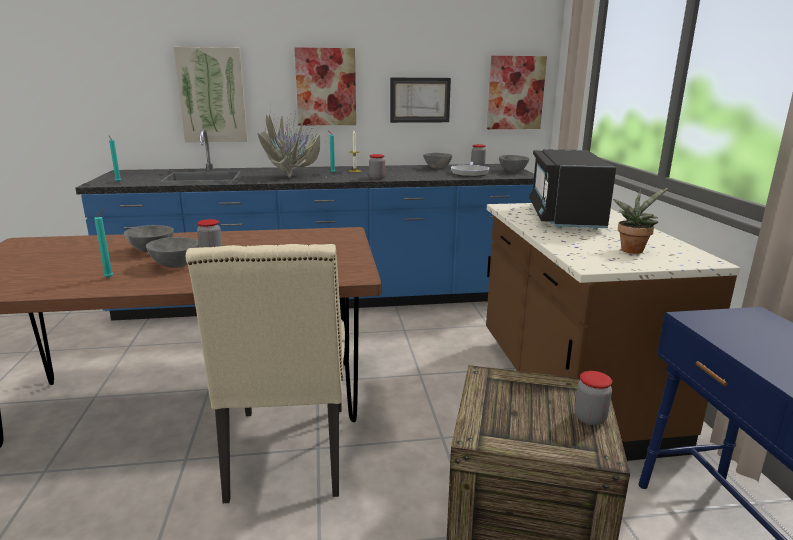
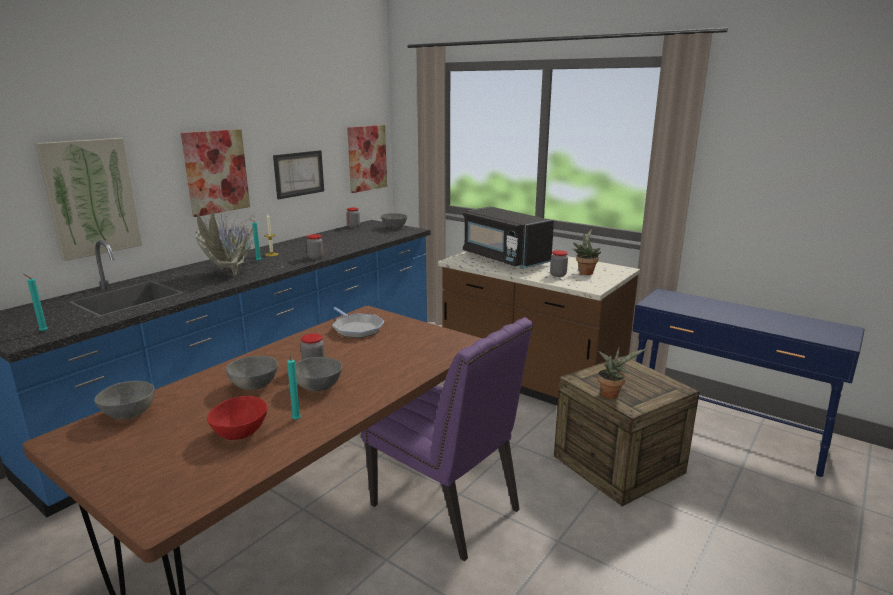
camera: 45 degrees left, 0 degrees up
beige chair [186,244,345,503] -> purple chair [361,317,534,561]
grey bowl [423,152,452,169] -> grey bowl moved to [94,381,155,420]
frying pan [451,162,489,177] -> frying pan moved to [332,307,384,338]
jar [575,371,612,425] -> jar moved to [550,250,568,277]
none -> red bowl [207,396,267,440]
none -> potted plant [598,348,645,399]

